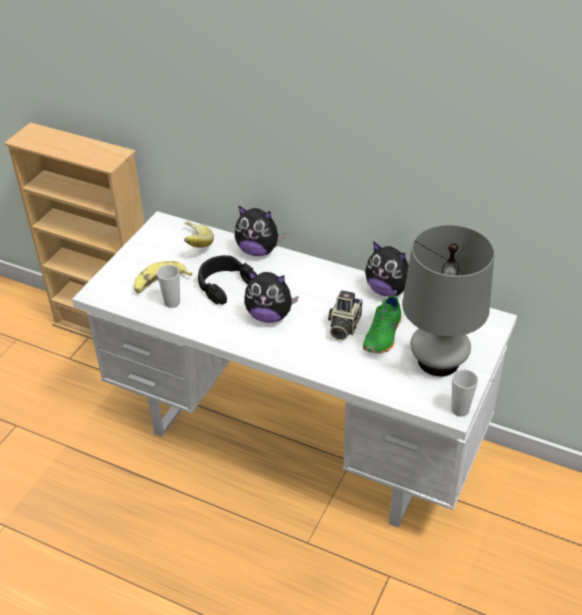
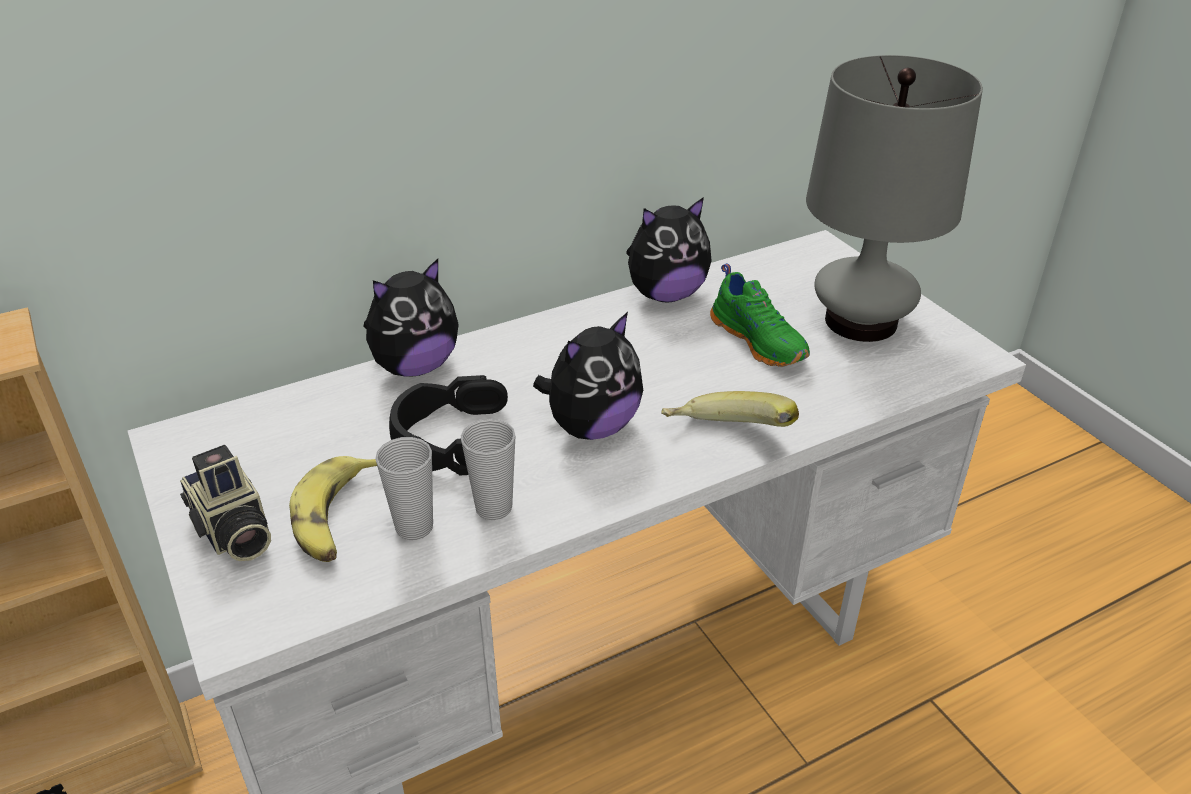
camera: 55 degrees left, 5 degrees down
banana [184,221,214,248] -> banana moved to [661,391,799,427]
camera [328,290,363,341] -> camera moved to [180,445,271,561]
cup [451,369,478,417] -> cup moved to [461,418,515,520]

